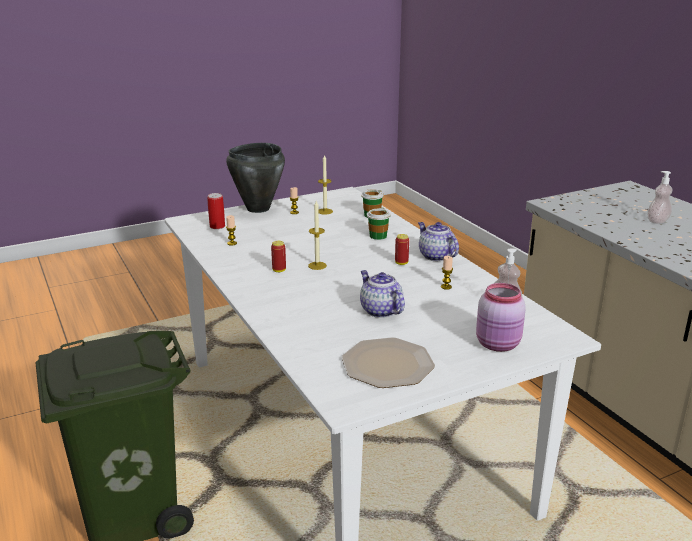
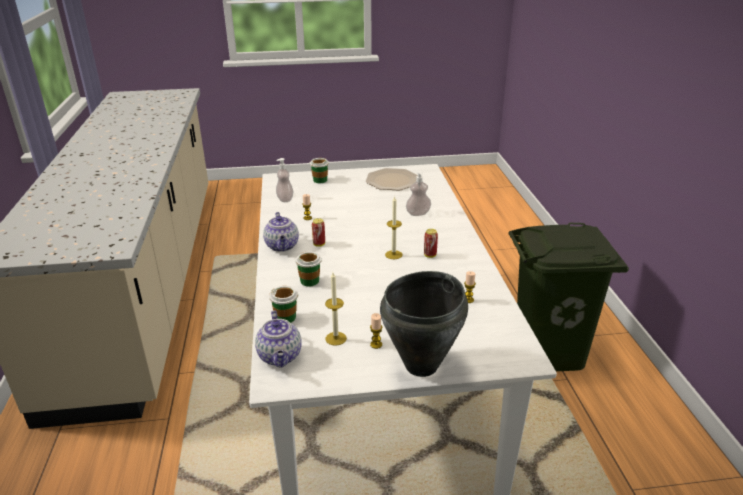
camera: 160 degrees left, 5 degrees up
can [207,193,225,229] -> none
teapot [360,270,405,318] -> teapot moved to [255,311,302,368]
pink jar [476,283,526,352] -> cup [310,158,329,183]
soap dispenser [647,171,672,224] -> soap dispenser moved to [406,171,431,216]

